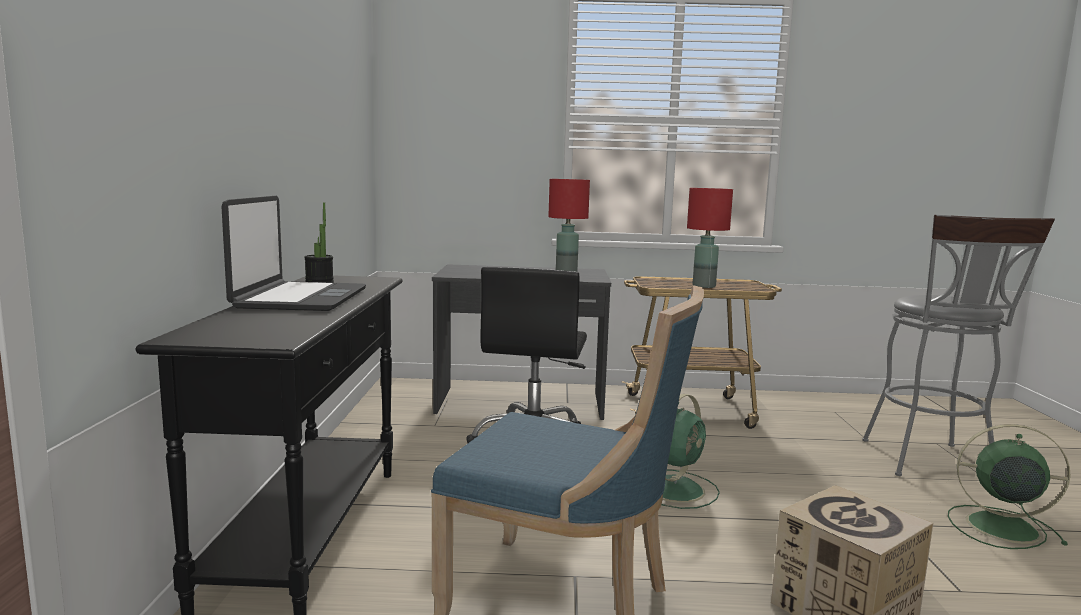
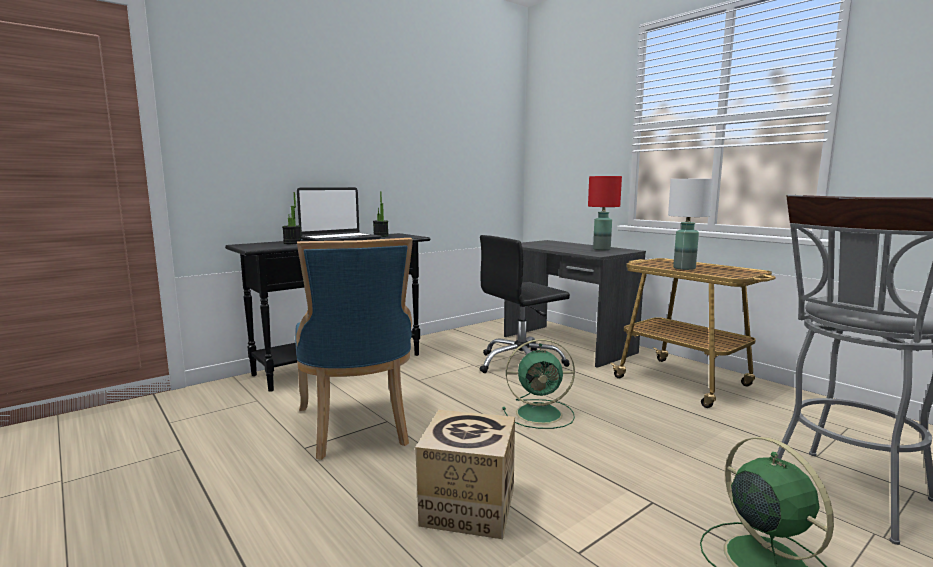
camera: 50 degrees right, 0 degrees up
red table lamp [687,188,733,288] -> white table lamp [668,179,713,270]
none -> potted plant [282,192,301,244]

